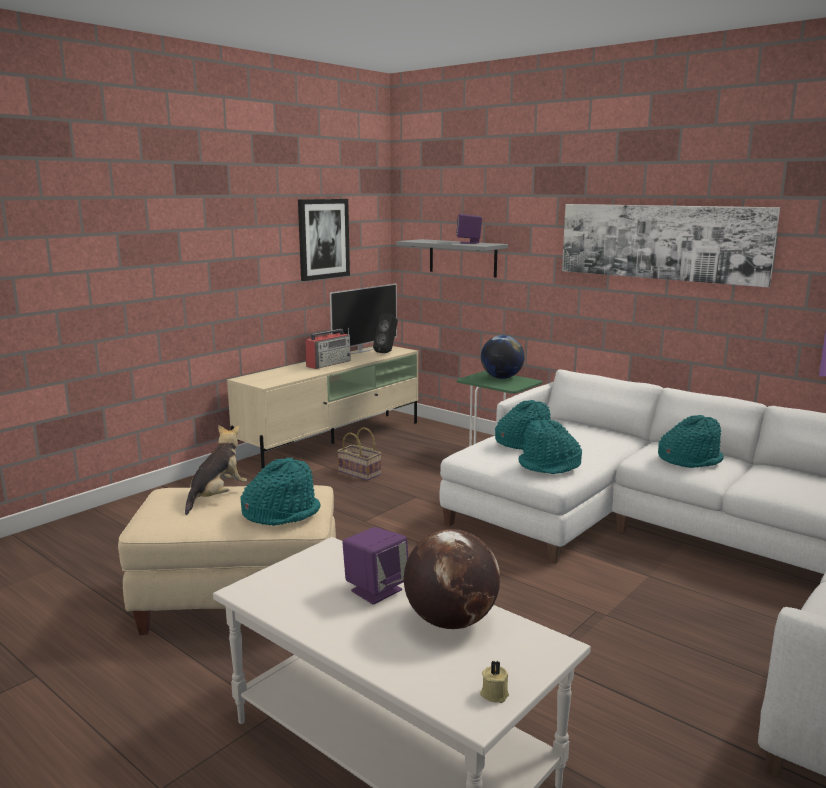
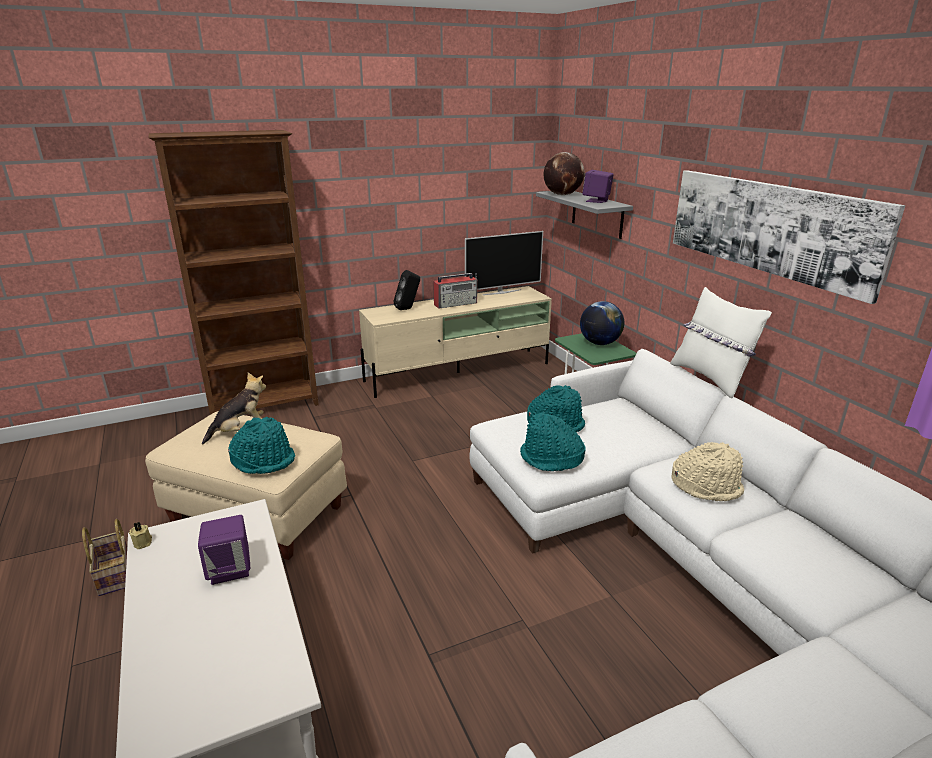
camera: 25 degrees right, 10 degrees up
picture [298,199,350,281] -> none
basket [337,427,381,481] -> basket moved to [82,519,127,596]
black speaker [373,313,398,353] -> black speaker moved to [393,270,420,310]
globe [404,529,500,629] -> globe moved to [544,152,585,195]
beige candle [480,661,509,703] -> beige candle moved to [129,522,152,549]
turquoise hat [658,415,724,468] -> beige hat [672,442,744,501]
none -> brown bookcase [149,130,319,415]
none -> white pillow [670,287,772,398]

